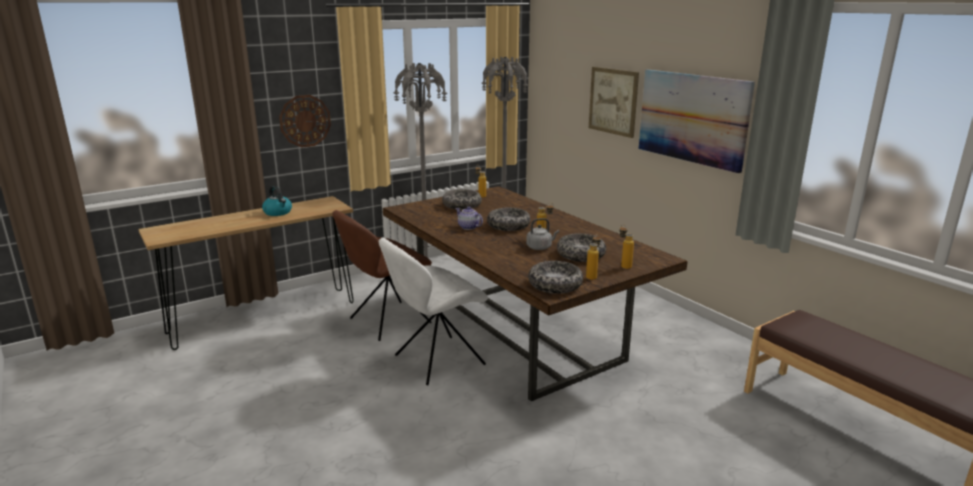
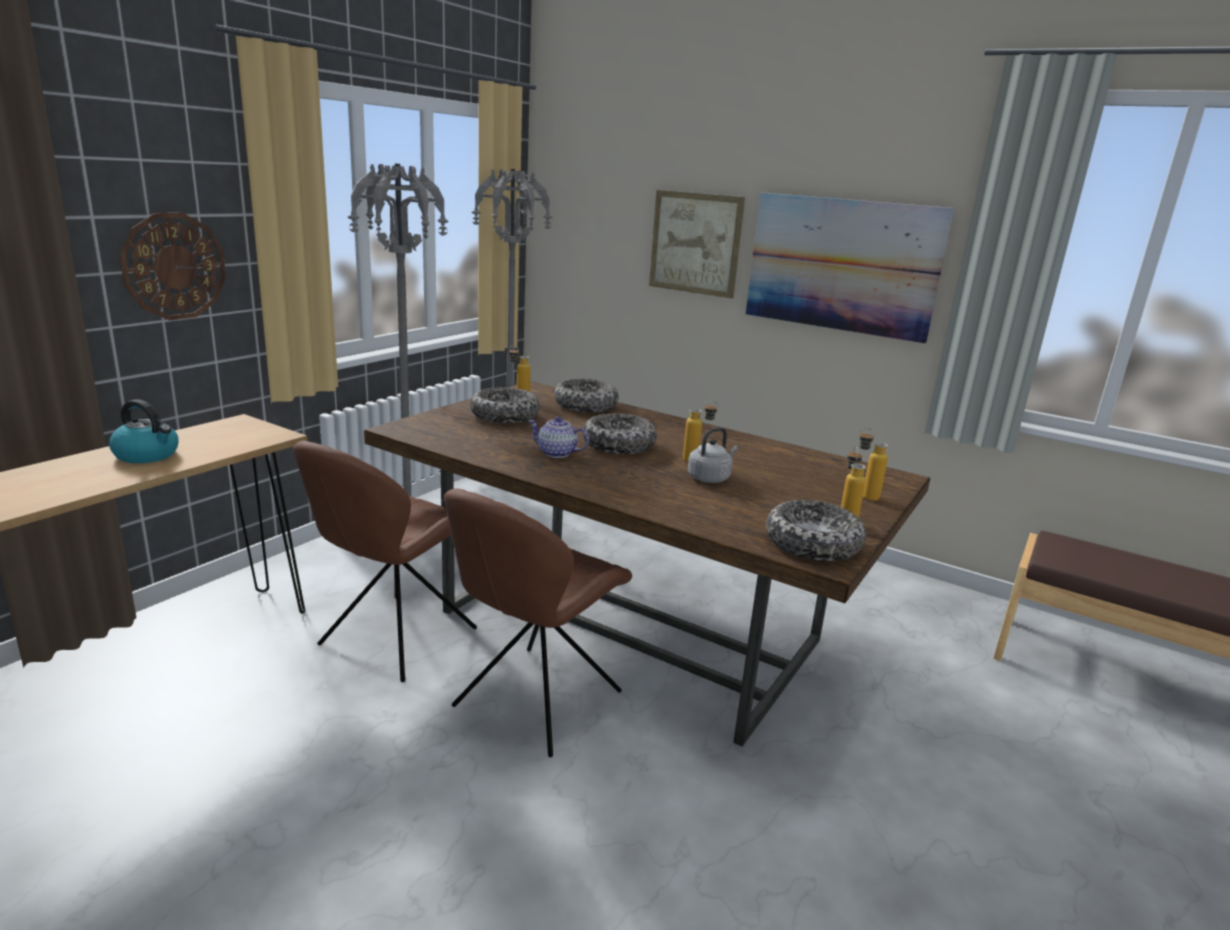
camera: 25 degrees left, 0 degrees up
white chair [379,238,488,385] -> brown chair [444,488,632,757]
bowl [557,233,606,262] -> bowl moved to [554,378,619,412]

